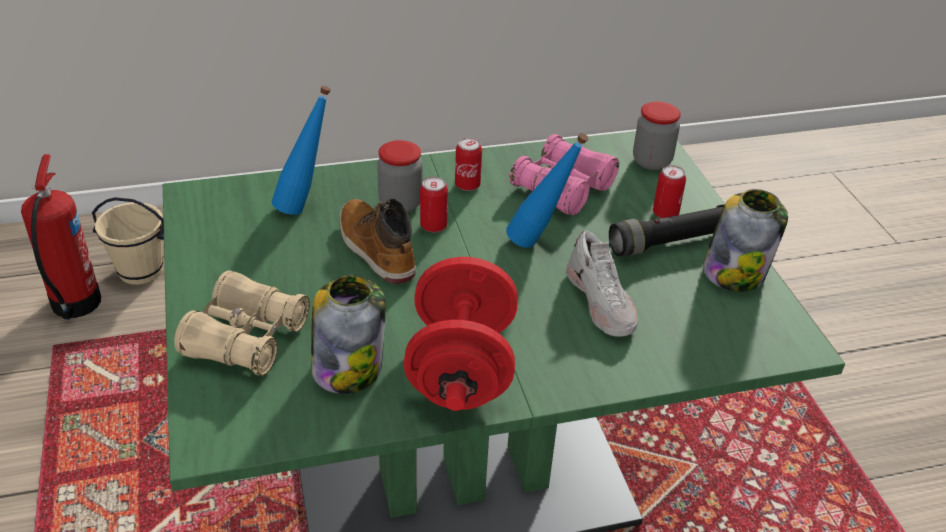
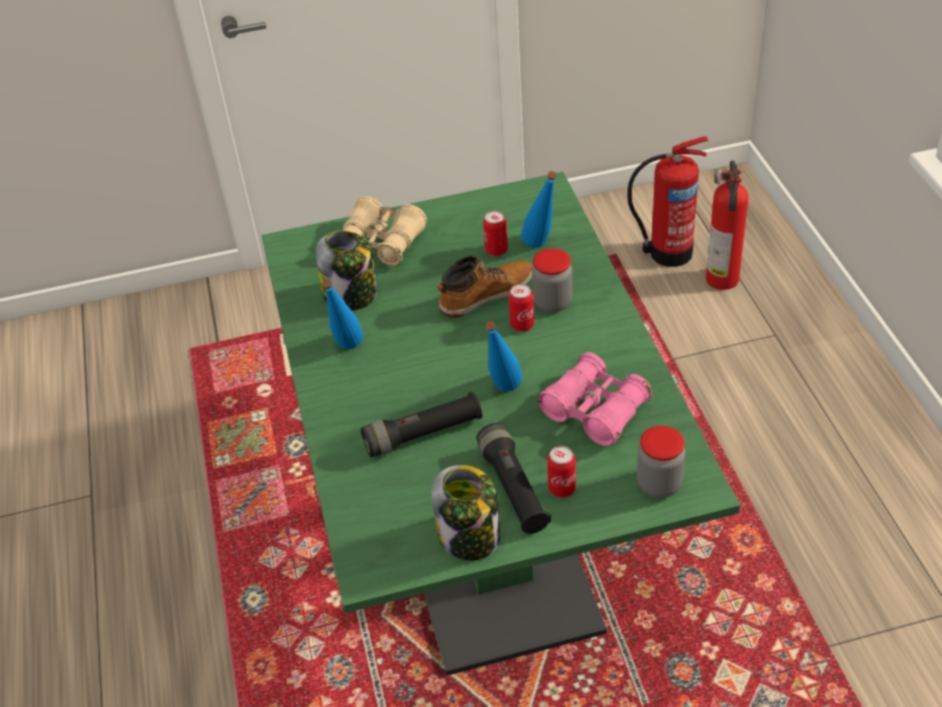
camera: 95 degrees right, 5 degrees up
beige bucket [92,197,164,285] -> fire extinguisher [706,160,748,290]
red dumbbell [404,257,518,411] -> blue bottle [322,279,363,349]
can [455,138,482,191] -> can moved to [483,211,508,256]
white shoe [567,231,638,337] -> black flashlight [361,392,482,457]

